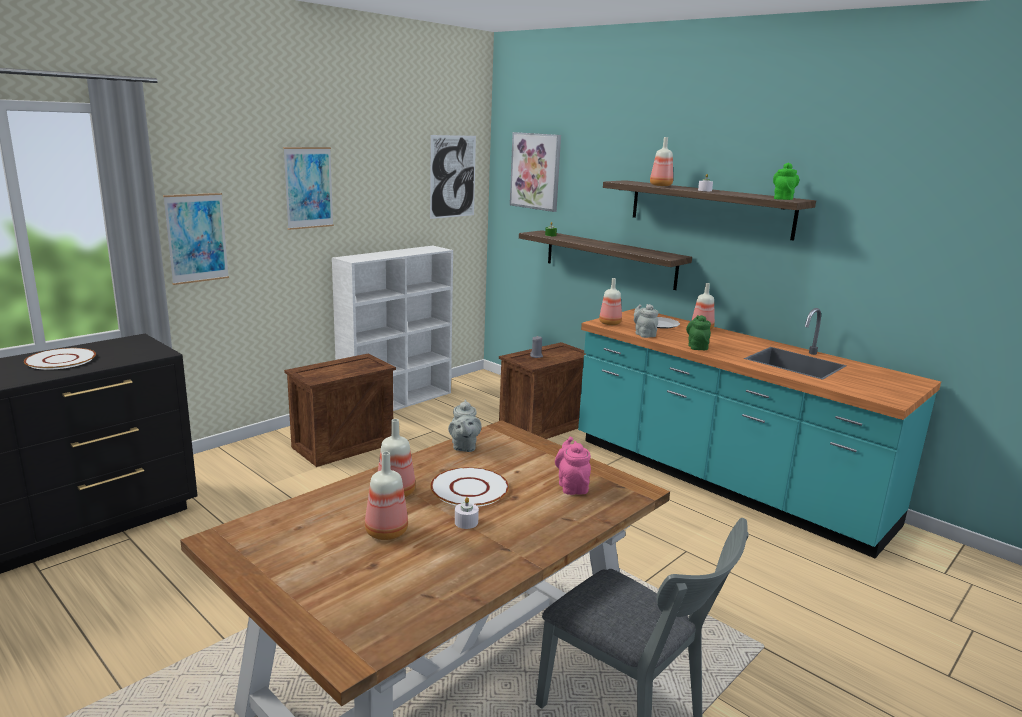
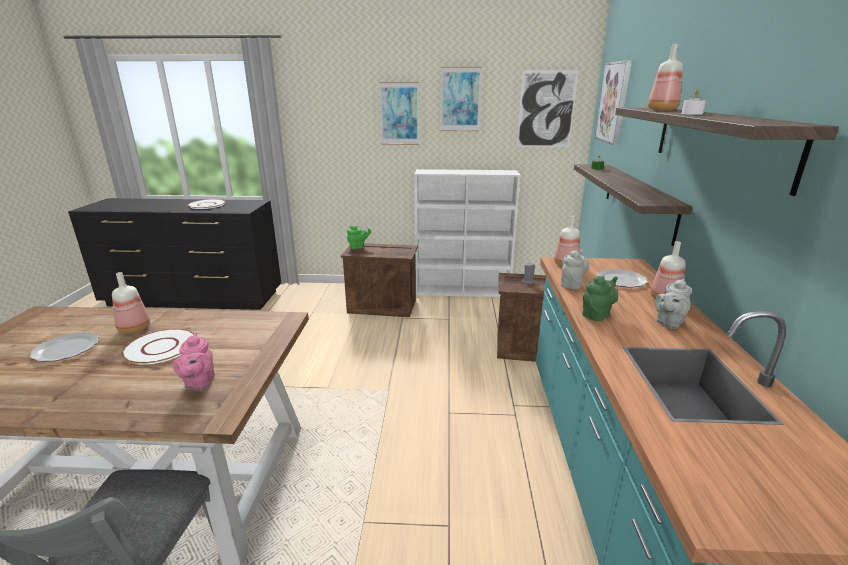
camera: 50 degrees right, 5 degrees up
picture [163,193,229,285] -> picture moved to [440,67,482,131]
bottle [365,452,408,540] -> plate [30,332,99,362]
grey teapot [448,400,481,452] -> grey teapot moved to [654,279,692,329]
white candle [455,497,479,529] -> none
pink teapot [555,437,591,495] -> pink teapot turned 135 degrees clockwise [173,333,215,390]
green teapot [773,163,799,200] -> green teapot moved to [347,226,371,249]

